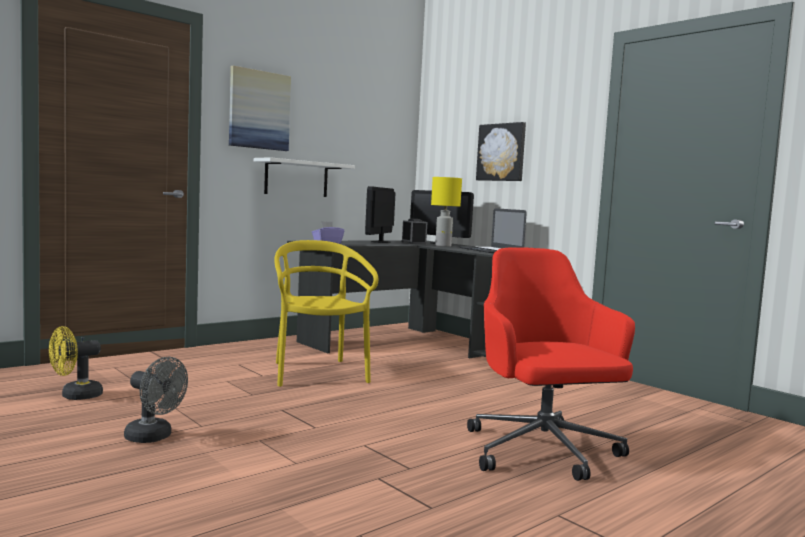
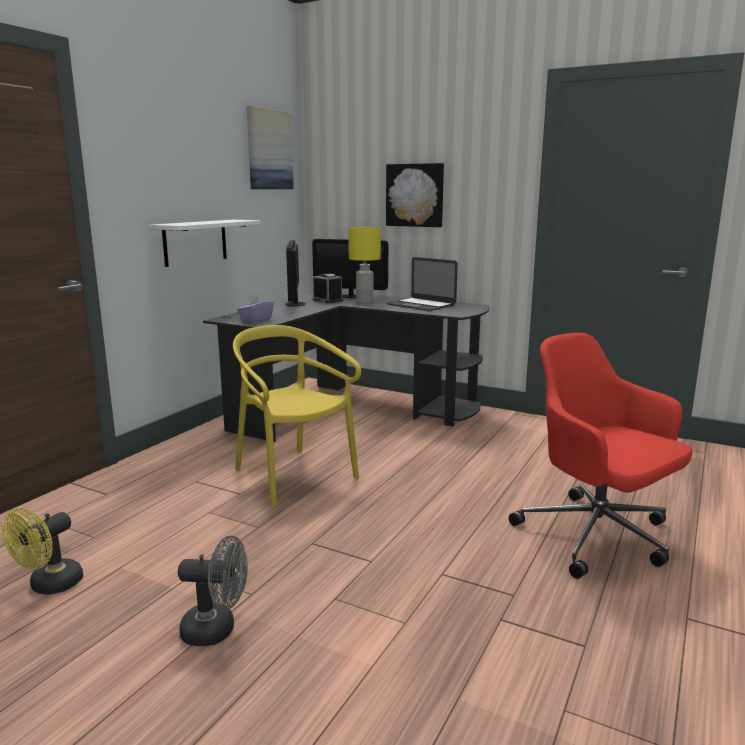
camera: 20 degrees left, 10 degrees up
picture [229,66,291,151] -> picture moved to [247,106,294,189]

